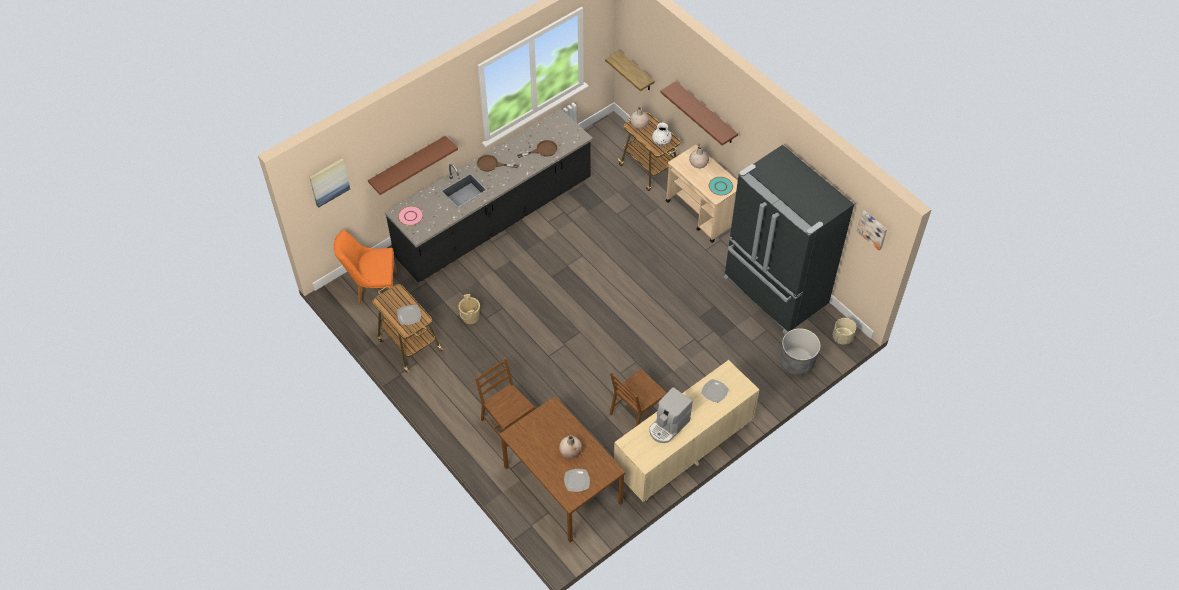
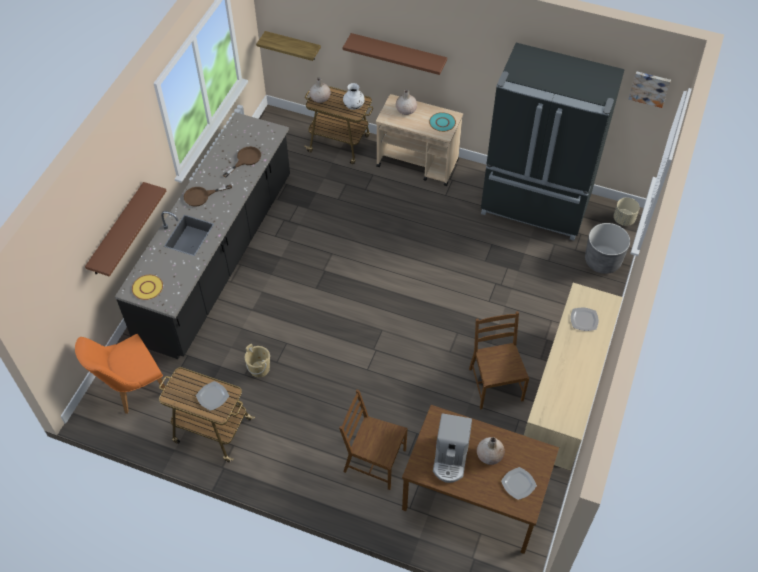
camera: 30 degrees left, 0 degrees up
picture [309,158,350,208] -> none
pink plate [398,206,423,226] -> yellow plate [132,275,163,300]
brown chair [610,368,667,427] -> brown chair turned 150 degrees clockwise [469,311,529,409]
coffee machine [649,387,692,443] -> coffee machine moved to [433,414,472,483]

